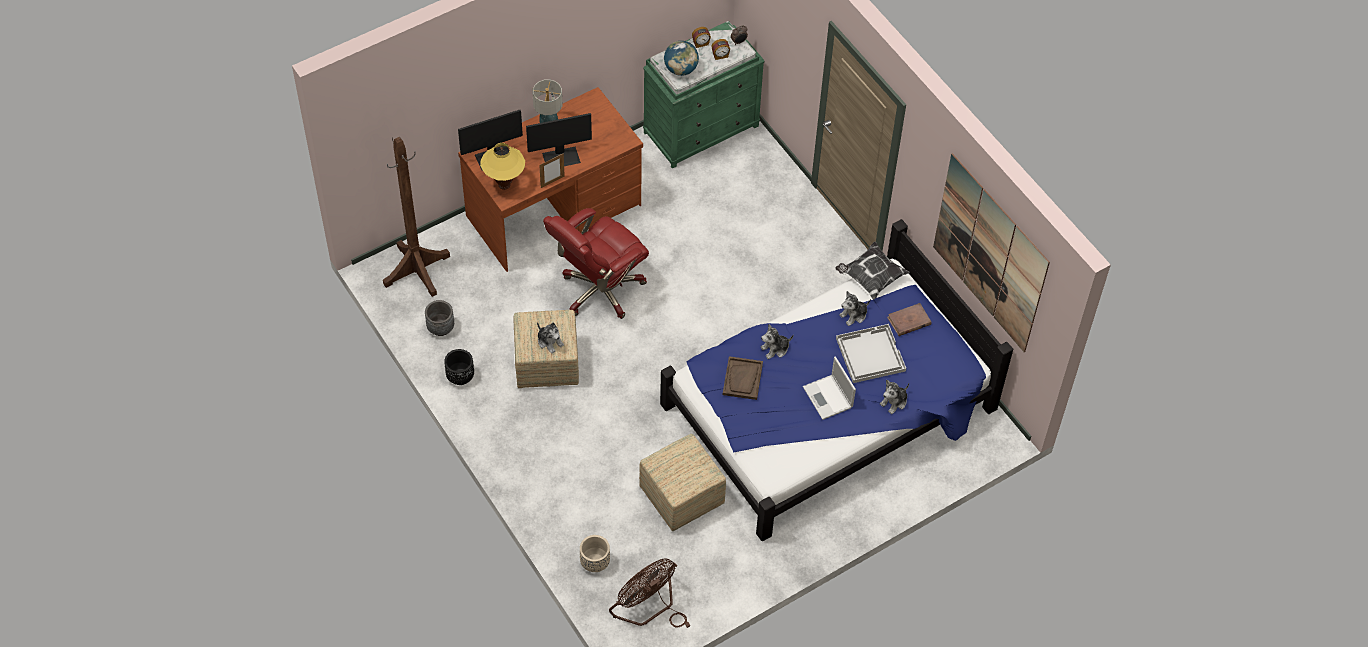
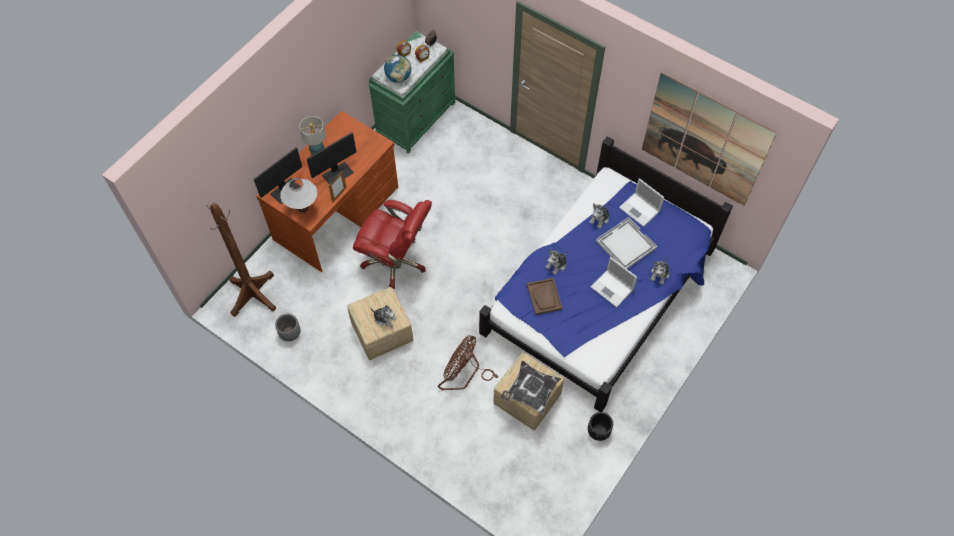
camera: 20 degrees left, 5 degrees up
black planter [444,349,474,385] -> black planter moved to [588,412,613,441]
yellow table lamp [480,143,525,190] -> white table lamp [280,178,317,214]
red office chair [543,208,649,319] -> red office chair turned 90 degrees counterclockwise [353,200,432,289]
beige planter [580,535,610,572] -> none
brown fan [609,558,690,628] -> brown fan moved to [438,335,499,391]
pillow [836,242,910,299] -> pillow moved to [501,360,561,415]
brown book [887,303,931,336] -> laptop [619,178,664,227]

